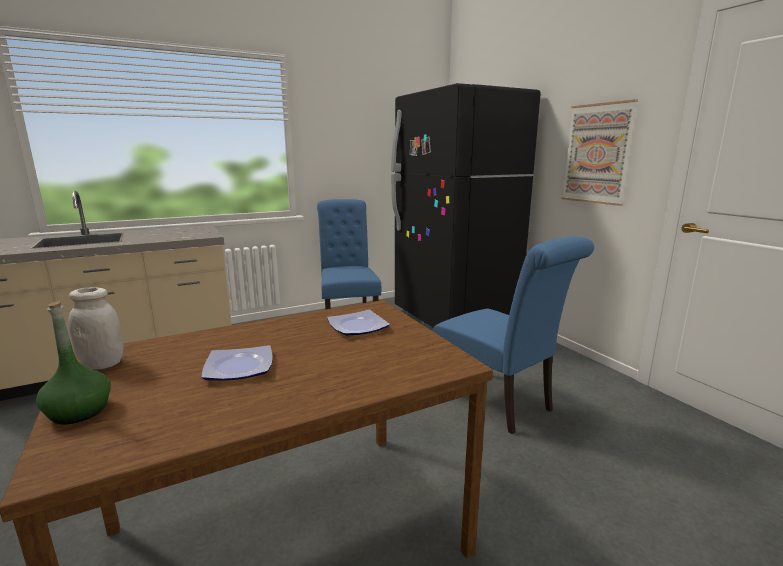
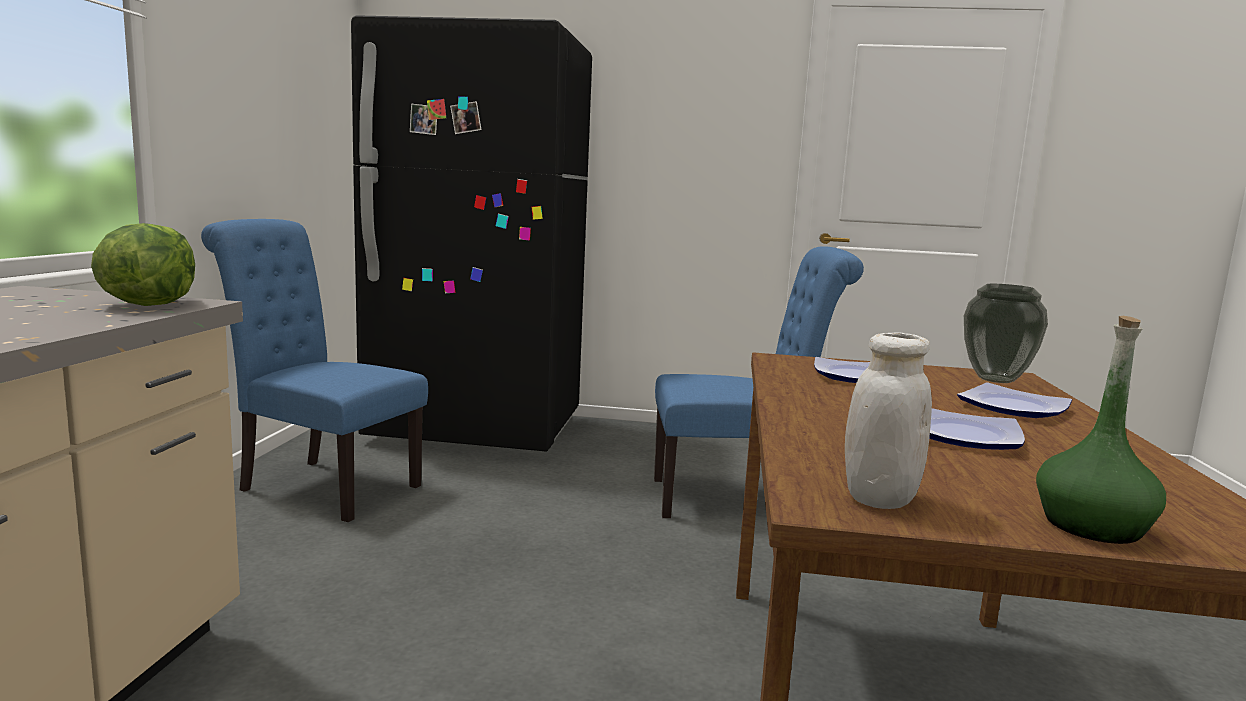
camera: 55 degrees left, 5 degrees down
picture [561,99,638,206] -> none
none -> lettuce [91,223,195,306]
none -> plate [957,383,1072,418]
none -> vase [964,284,1048,383]

